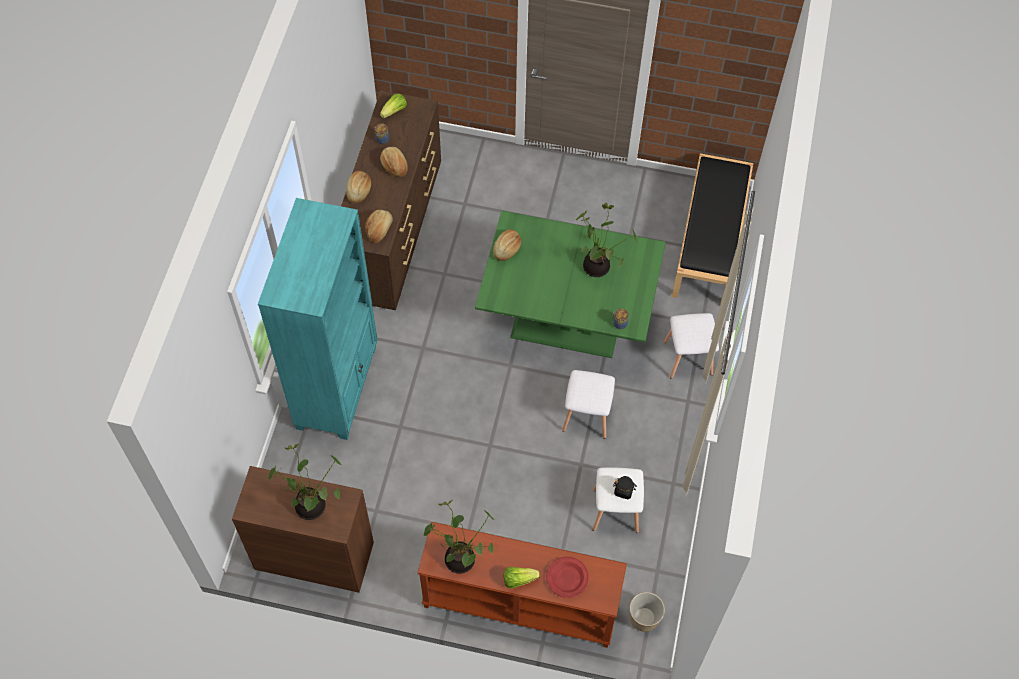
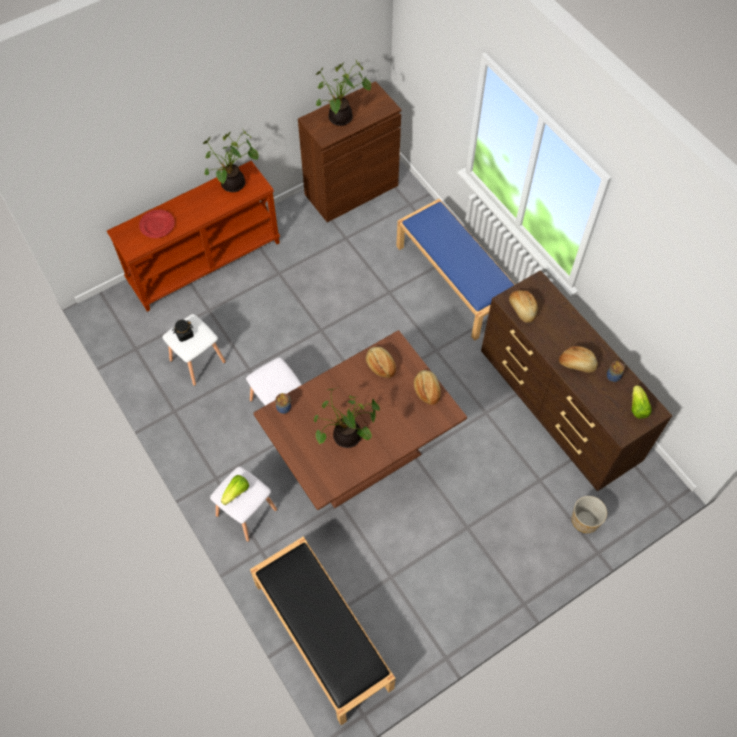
camera: 135 degrees right, 0 degrees up
turquoise bookcase [258,198,378,440] -> blue bench [396,199,515,341]
bread [346,171,371,203] -> bread moved to [366,347,396,378]
green dining table [475,211,665,358] -> brown dining table [253,330,467,510]
lettuce [504,567,540,589] -> lettuce moved to [221,475,249,505]
planter [630,592,665,632] -> planter moved to [572,496,607,533]

